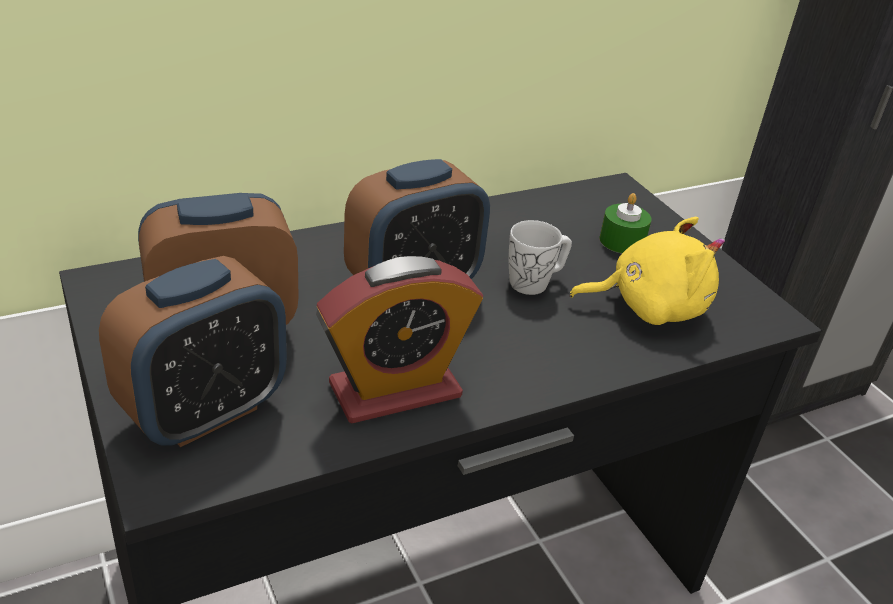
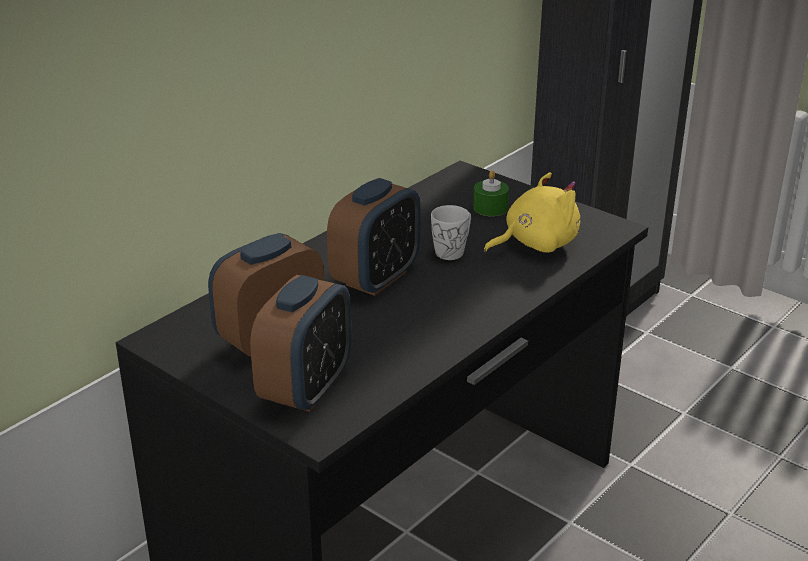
camera: 20 degrees left, 5 degrees down
alarm clock [316,256,483,424] -> none

